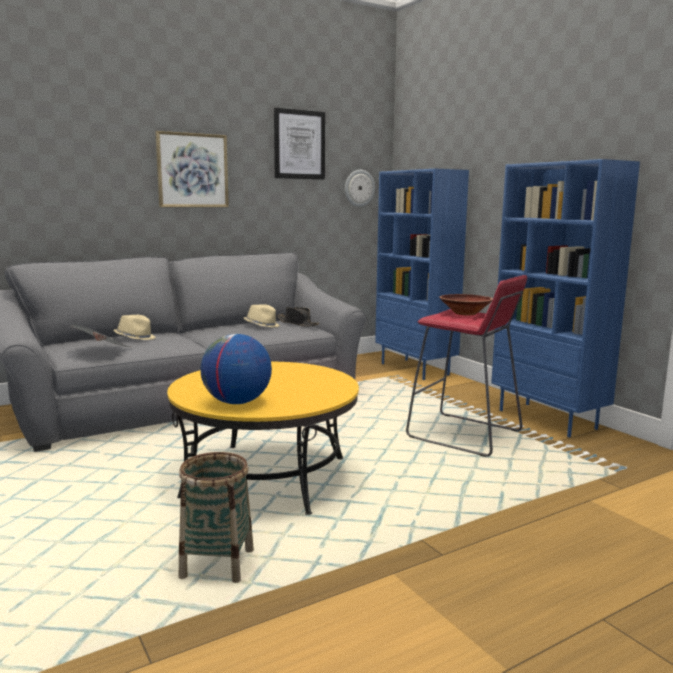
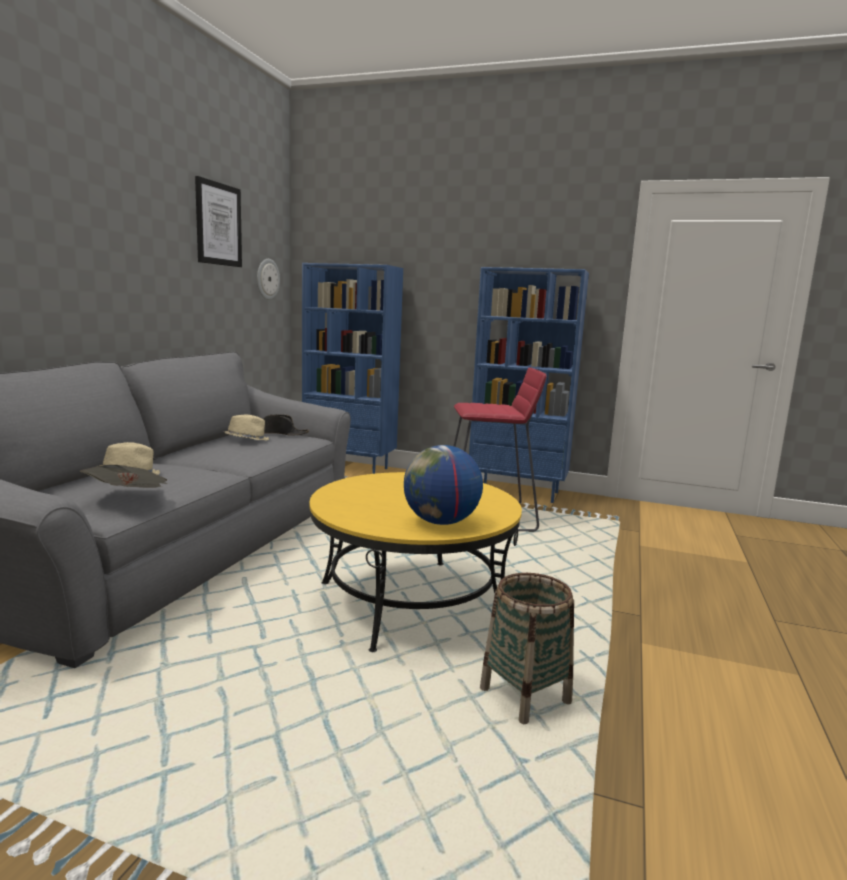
camera: 40 degrees left, 0 degrees up
picture [155,131,229,207] -> none
brown bowl [439,294,493,315] -> none

